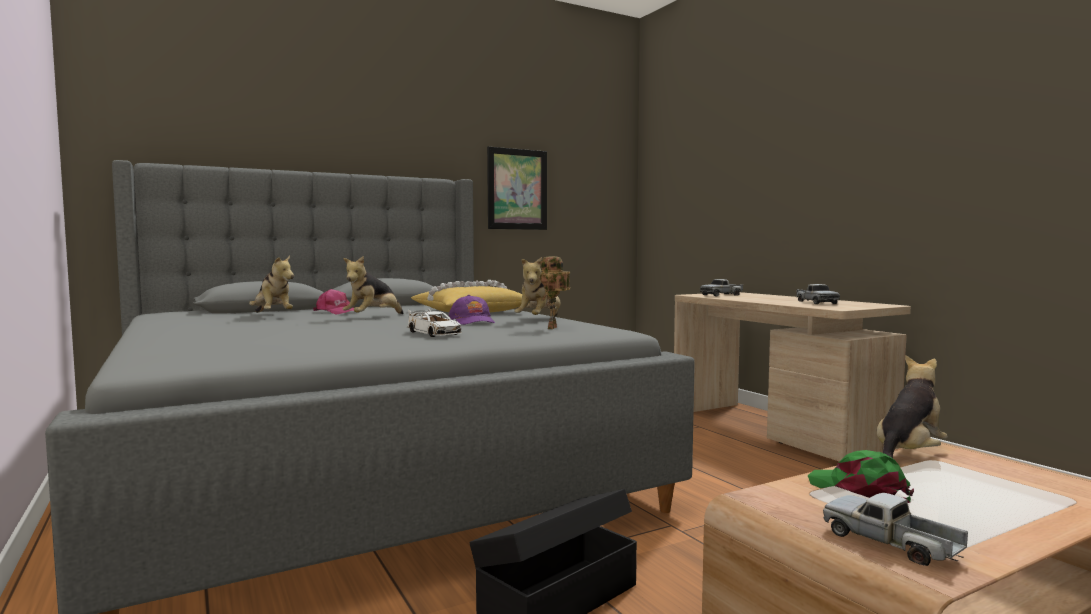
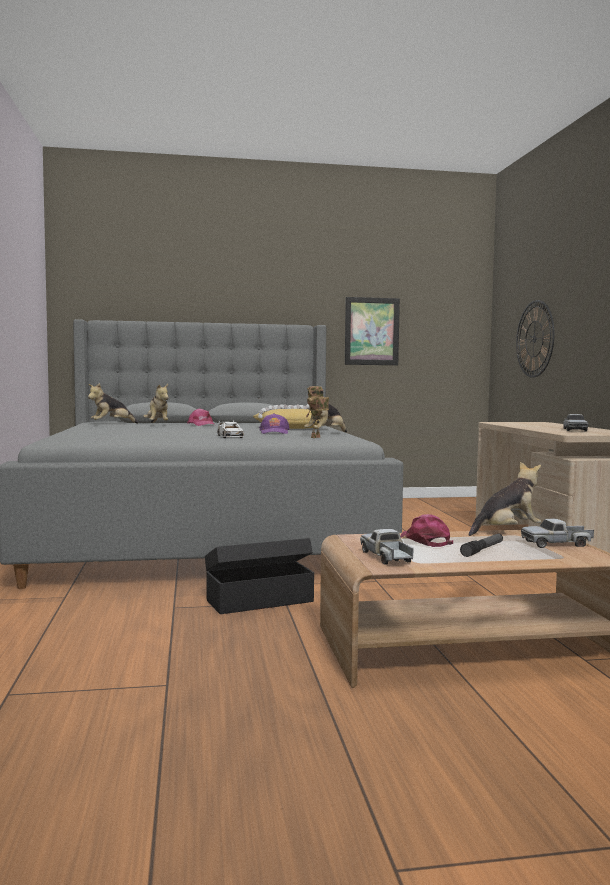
camera: 20 degrees right, 0 degrees up
plush toy [343,256,403,314] -> plush toy moved to [88,383,138,424]
toy truck [700,279,743,296] -> toy truck moved to [521,519,594,548]
green cap [808,450,914,503] -> pink cap [400,514,453,547]
none -> flashlight [460,534,503,557]
none -> wall clock [516,300,554,378]

